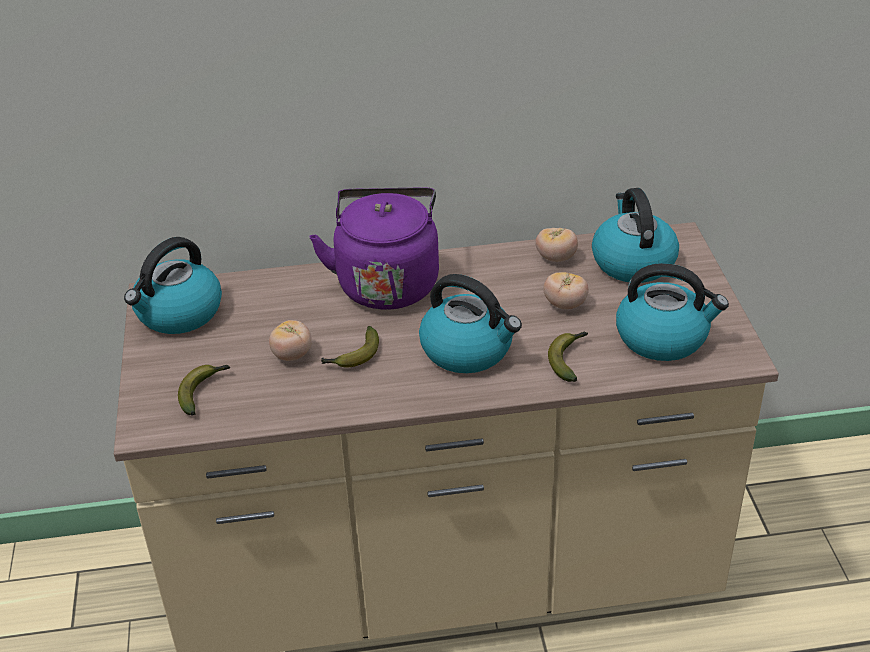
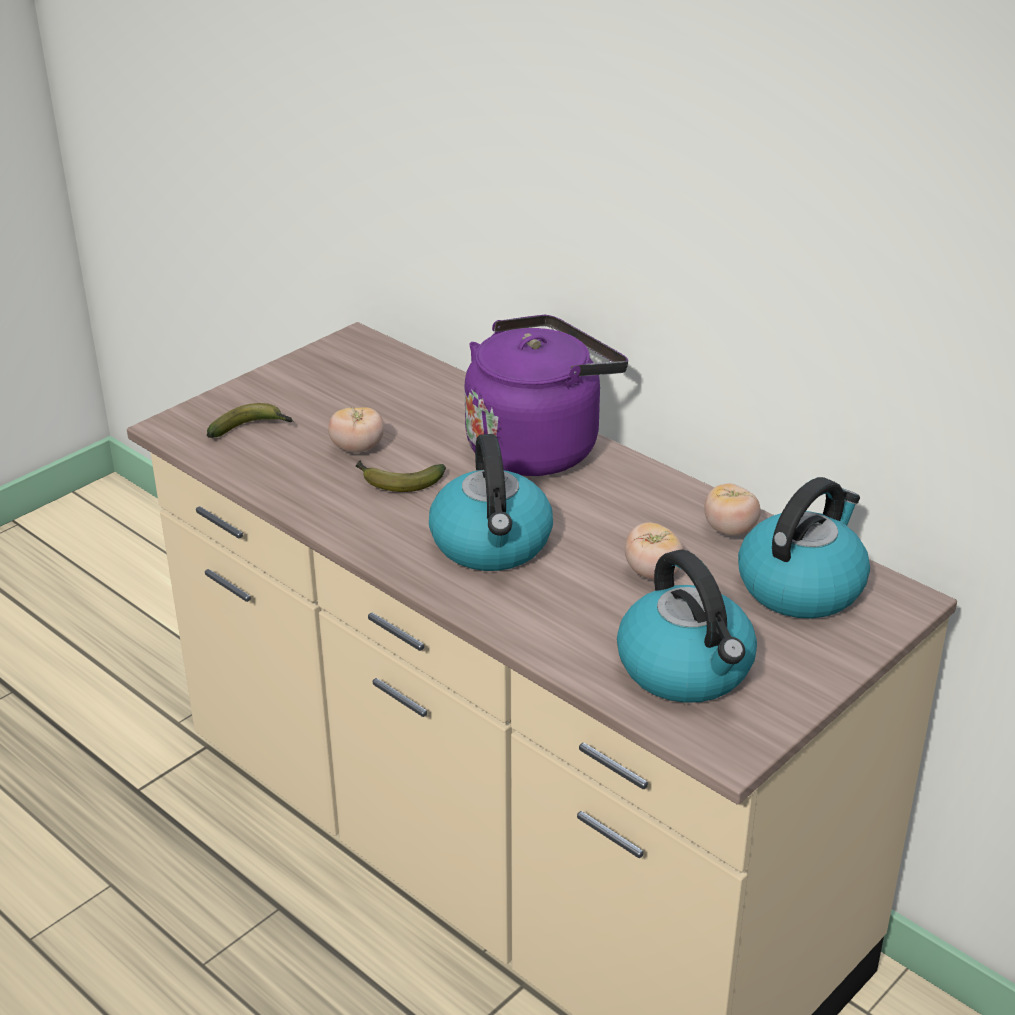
camera: 50 degrees right, 5 degrees down
kettle [124,237,222,334] -> none
banana [548,332,588,382] -> none

